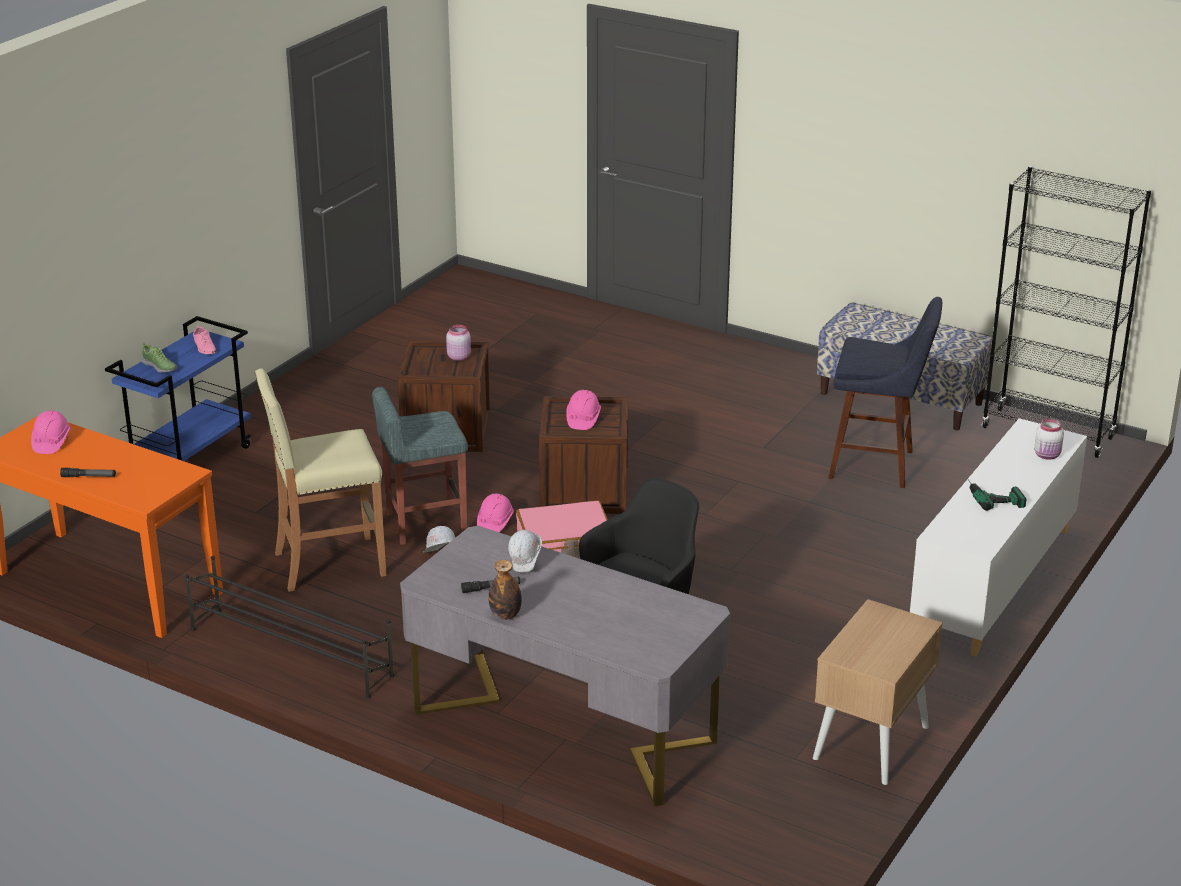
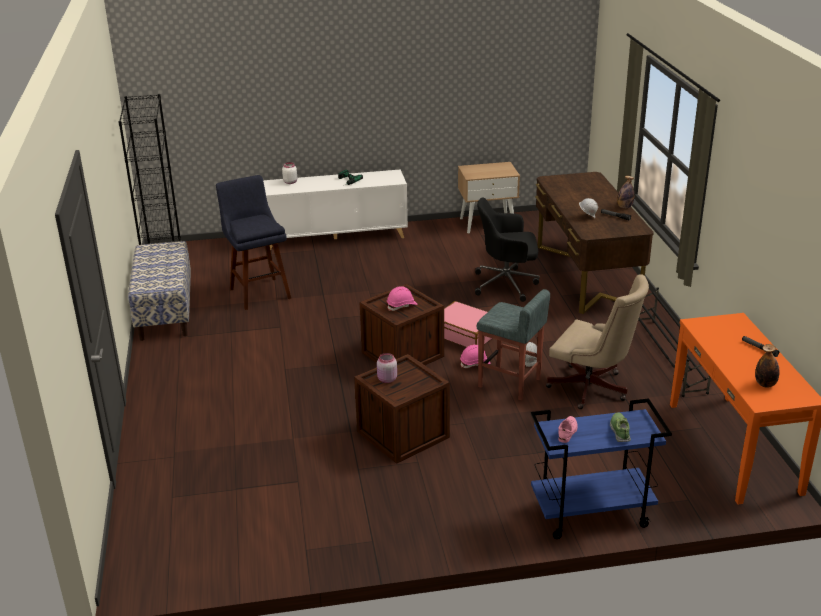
camera: 130 degrees left, 0 degrees up
pink hard hat [31,411,71,454] -> bottle [755,344,779,388]
beige stool [255,369,387,592] -> beige office chair [546,274,649,409]
grey desk [400,526,730,806] -> brown desk [535,172,654,314]

